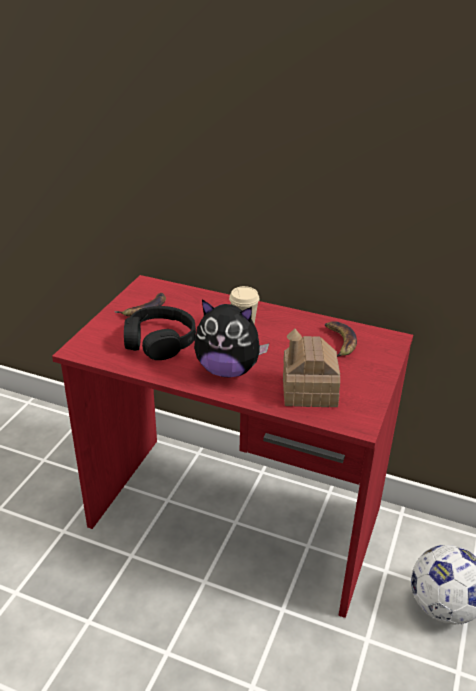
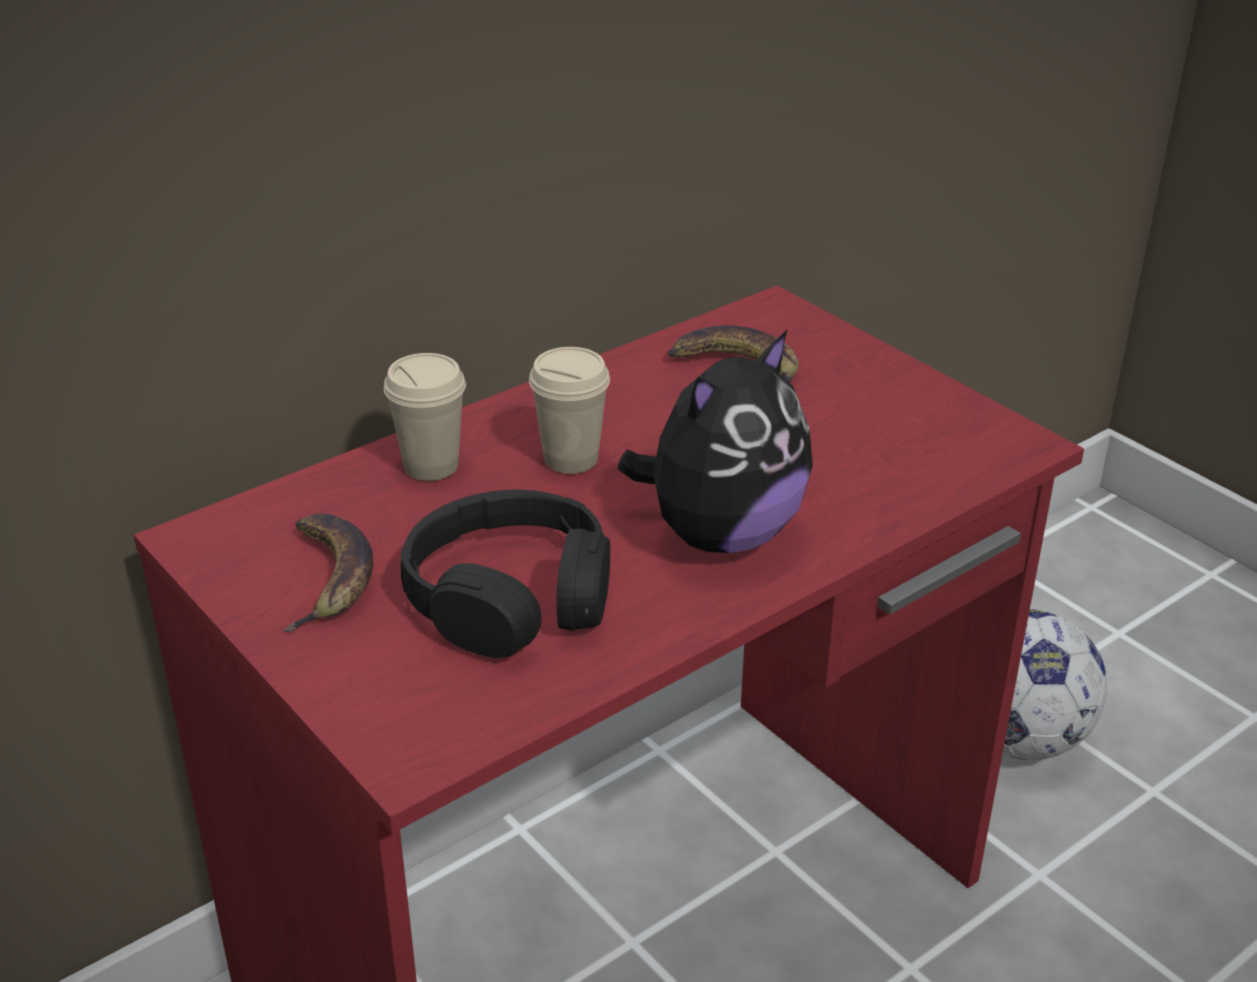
camera: 60 degrees left, 0 degrees up
toy house [283,329,340,407] -> none
none -> beige cup [384,353,466,481]

